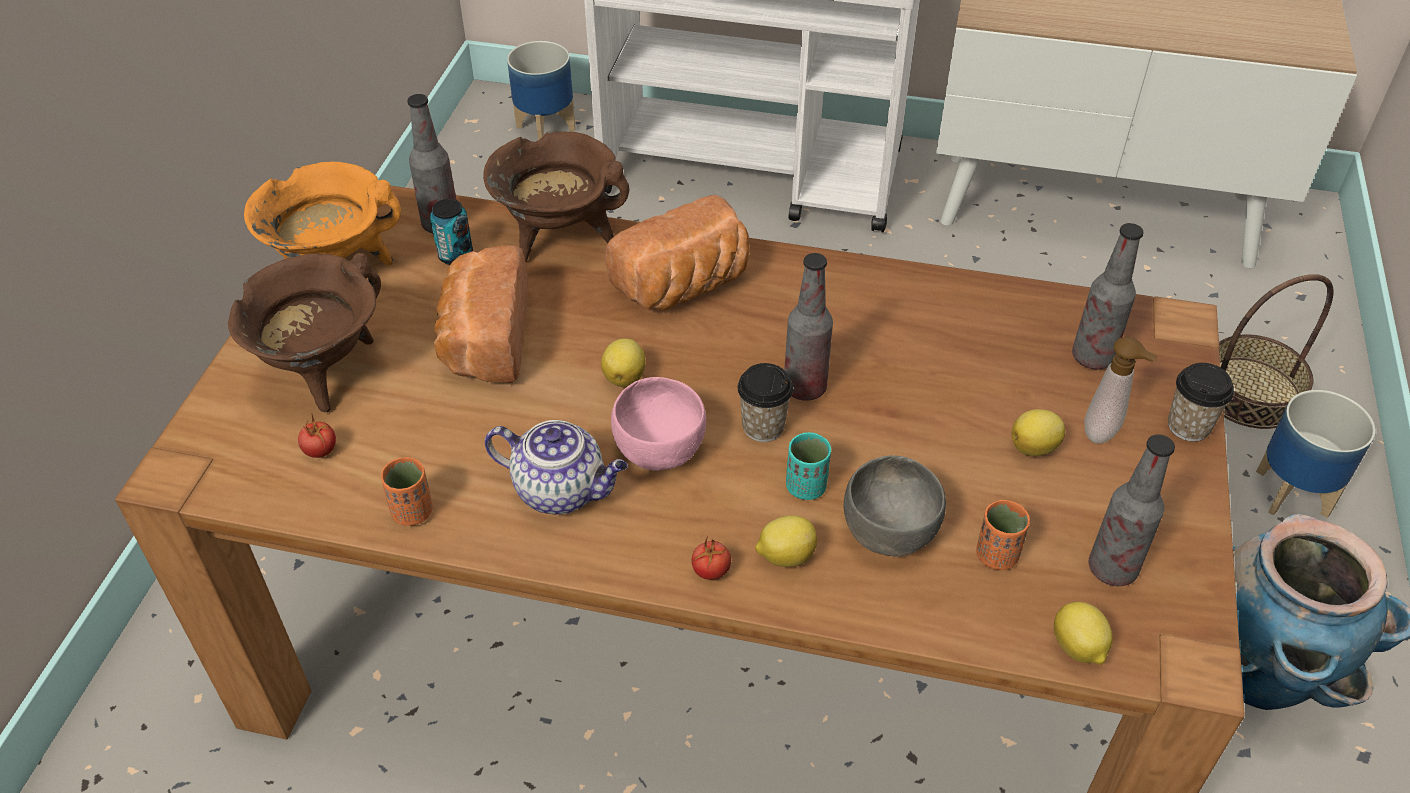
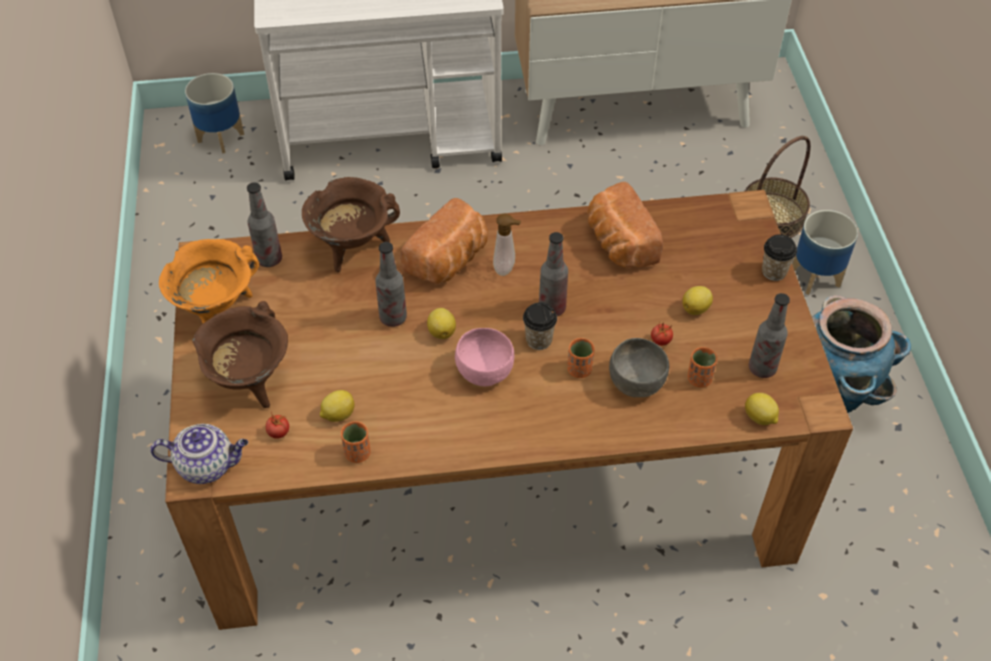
camera: 20 degrees left, 5 degrees up
can [430,199,473,265] -> none
bread [434,245,528,383] -> bread moved to [587,182,663,268]
teapot [485,420,628,514] -> teapot moved to [150,424,248,484]
tomato [692,536,731,580] -> tomato moved to [651,323,673,346]
lemon [755,515,817,567] -> lemon moved to [320,390,355,422]
turquoise cup [786,432,831,500] -> orange cup [567,338,594,378]
bottle [1072,223,1144,370] -> bottle moved to [375,242,407,327]
soap dispenser [1084,337,1158,444] -> soap dispenser moved to [493,214,521,276]

